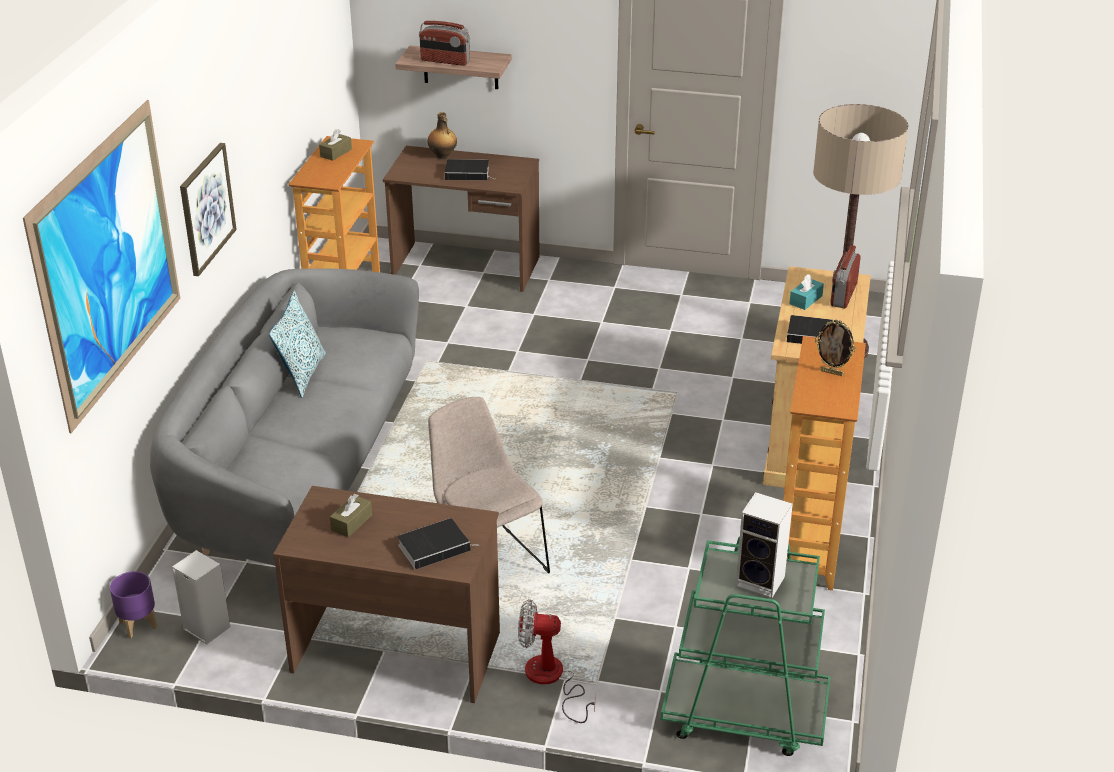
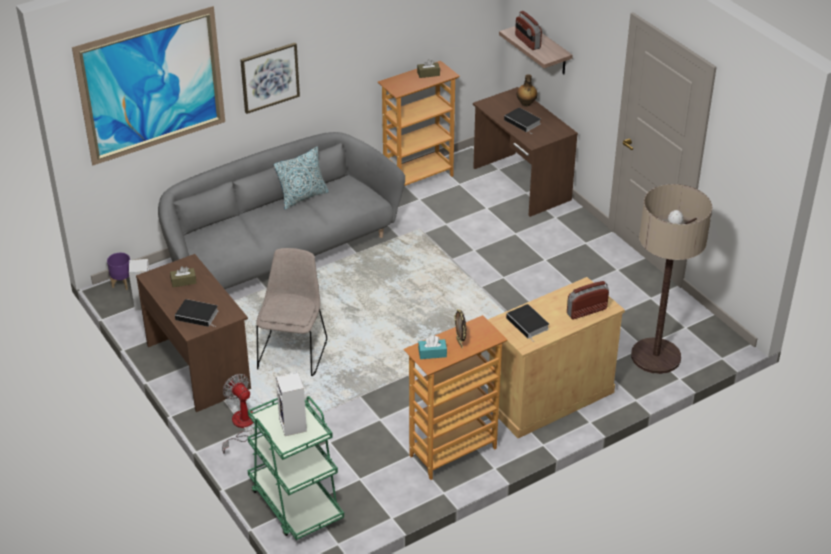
camera: 45 degrees right, 5 degrees up
turquoise tissue box [789,274,824,310] -> turquoise tissue box moved to [418,336,447,359]

